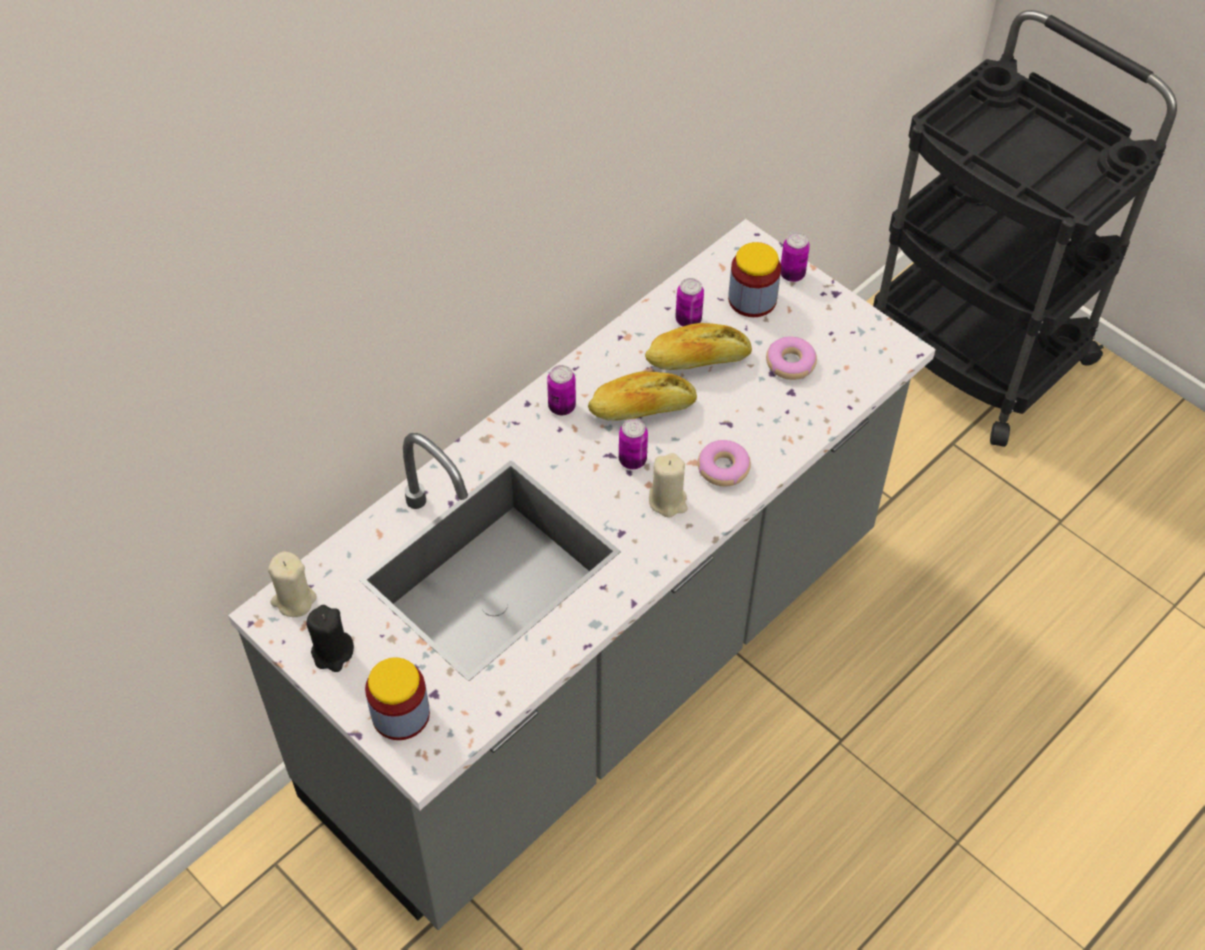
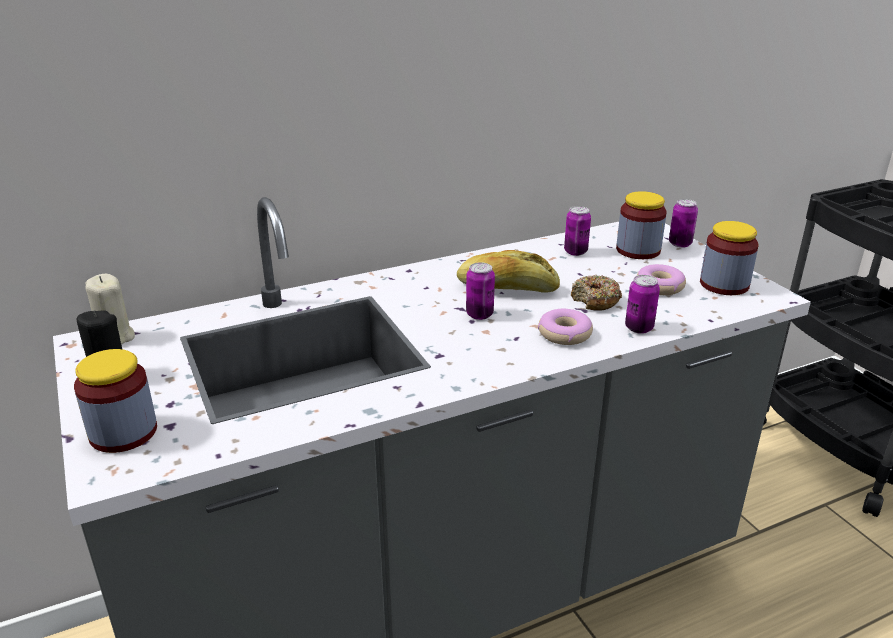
camera: 20 degrees right, 25 degrees down
can [547,365,576,415] -> can moved to [625,275,660,334]
bread [645,323,752,370] -> none
beige candle [649,453,687,518] -> none
none -> donut [571,275,622,311]
none -> jar [700,221,759,295]

